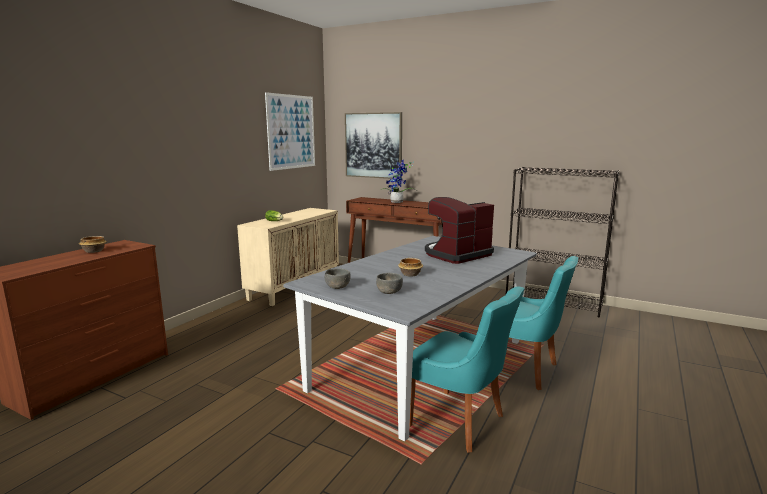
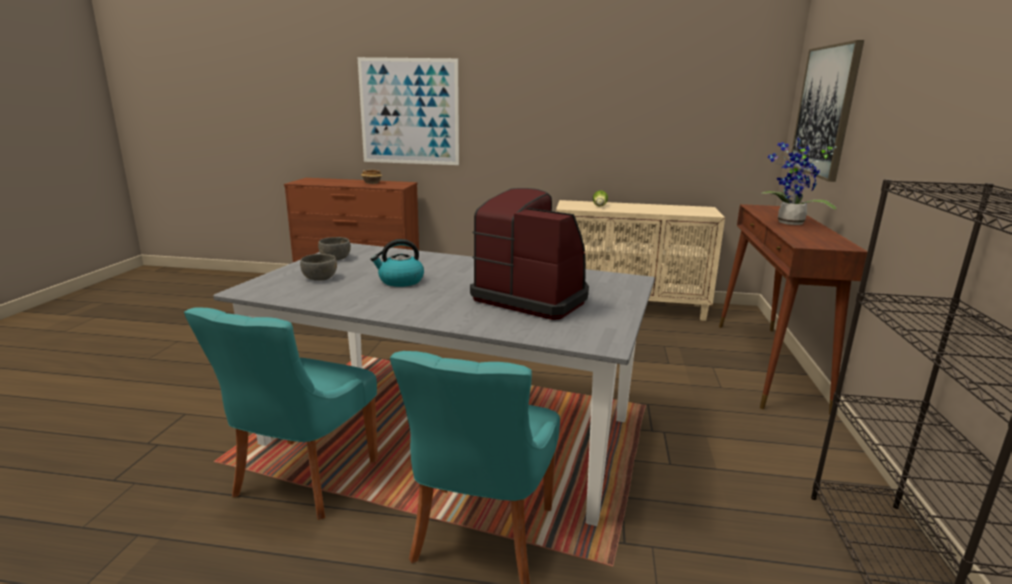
camera: 70 degrees right, 5 degrees up
picture [265,92,315,171] -> picture moved to [358,57,459,165]
bowl [398,258,423,277] -> kettle [370,239,424,287]

